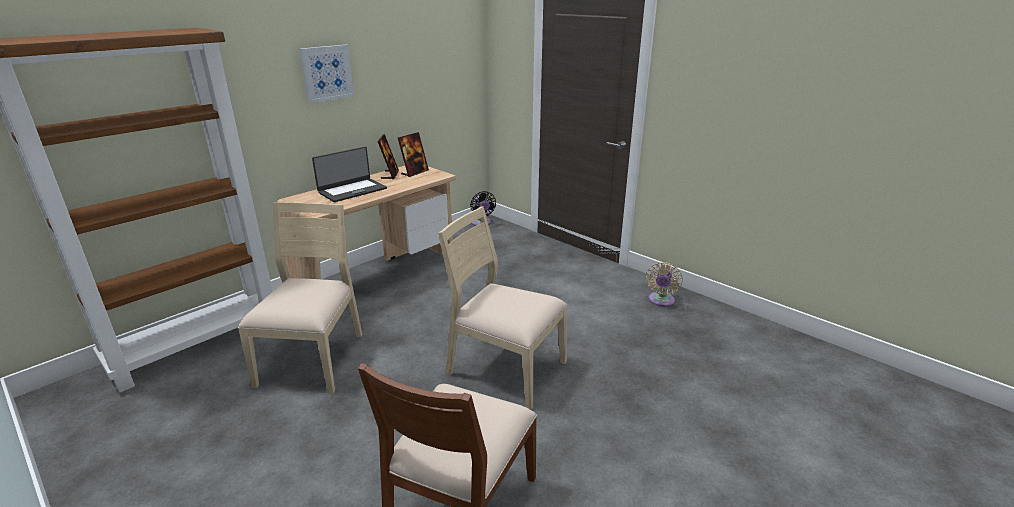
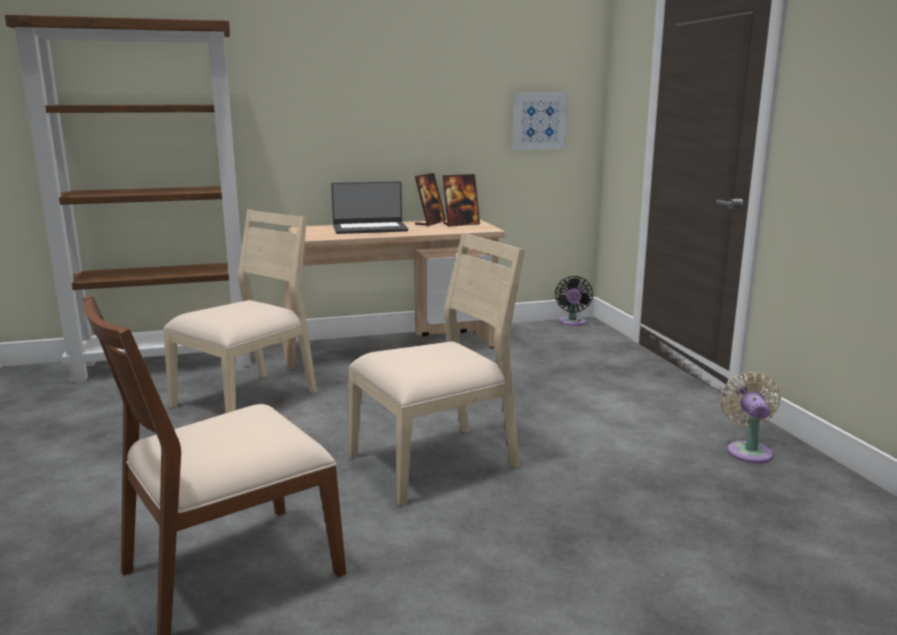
camera: 30 degrees right, 10 degrees down
picture [299,45,355,103] -> picture moved to [513,93,568,150]
beige chair [438,206,567,410] -> beige chair turned 90 degrees clockwise [348,232,525,506]
beige fan [646,262,683,307] -> beige fan turned 135 degrees clockwise [720,372,781,464]

